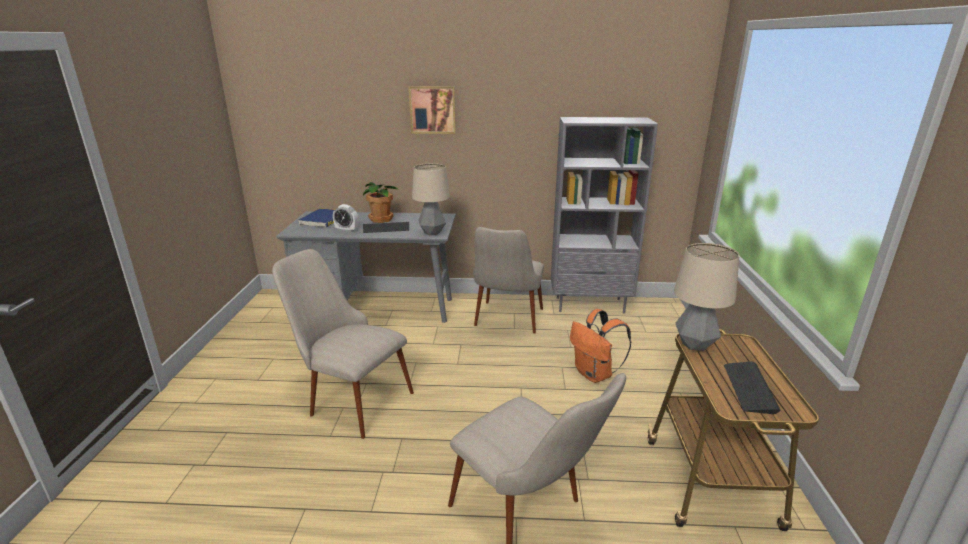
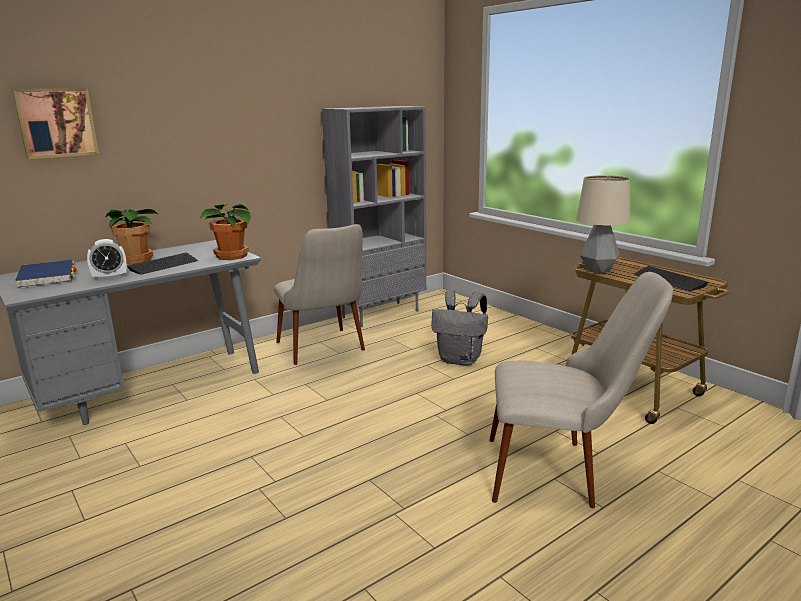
camera: 40 degrees left, 5 degrees down
beige chair [272,249,414,439] -> none
picture [409,86,456,134] -> picture moved to [12,88,99,159]
table lamp [412,163,450,235] -> potted plant [200,203,251,260]
orange backpack [570,309,632,383] -> grey backpack [431,290,488,365]

